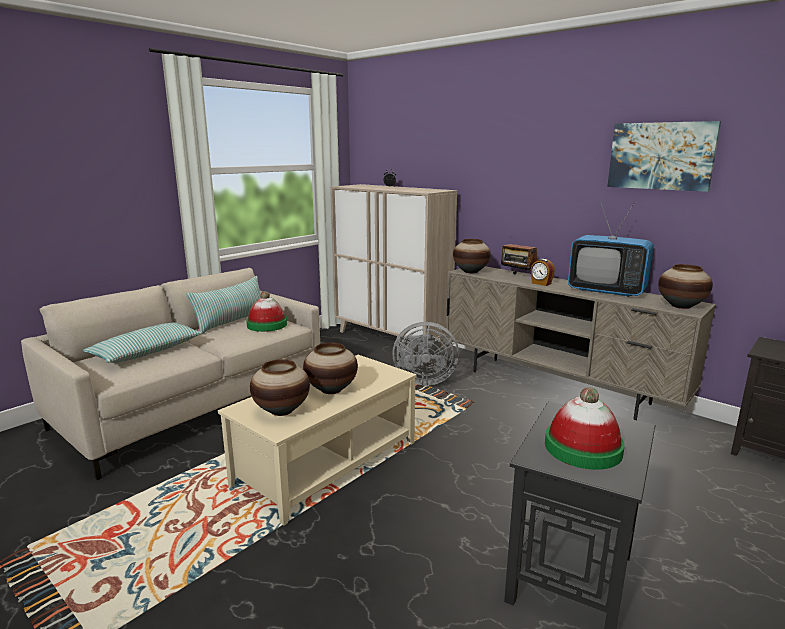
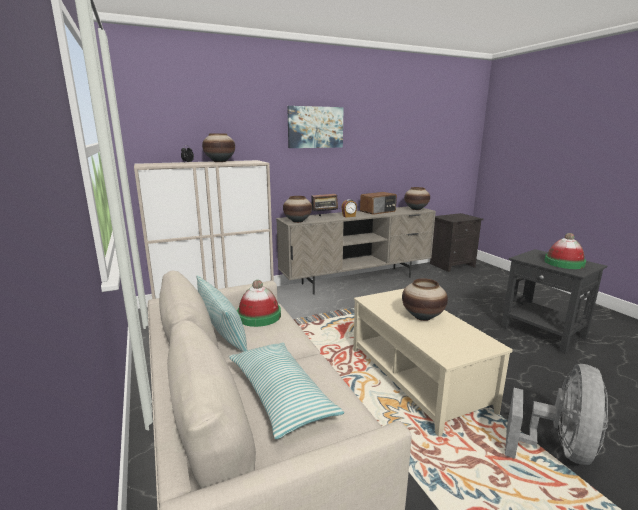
camera: 65 degrees left, 0 degrees up
vase [250,359,310,416] -> vase moved to [202,134,235,162]
grey fan [392,322,459,386] -> grey fan moved to [505,364,608,465]
television [568,203,654,297] -> radio [360,192,397,215]
picture [607,121,721,192] -> picture moved to [287,106,344,148]

